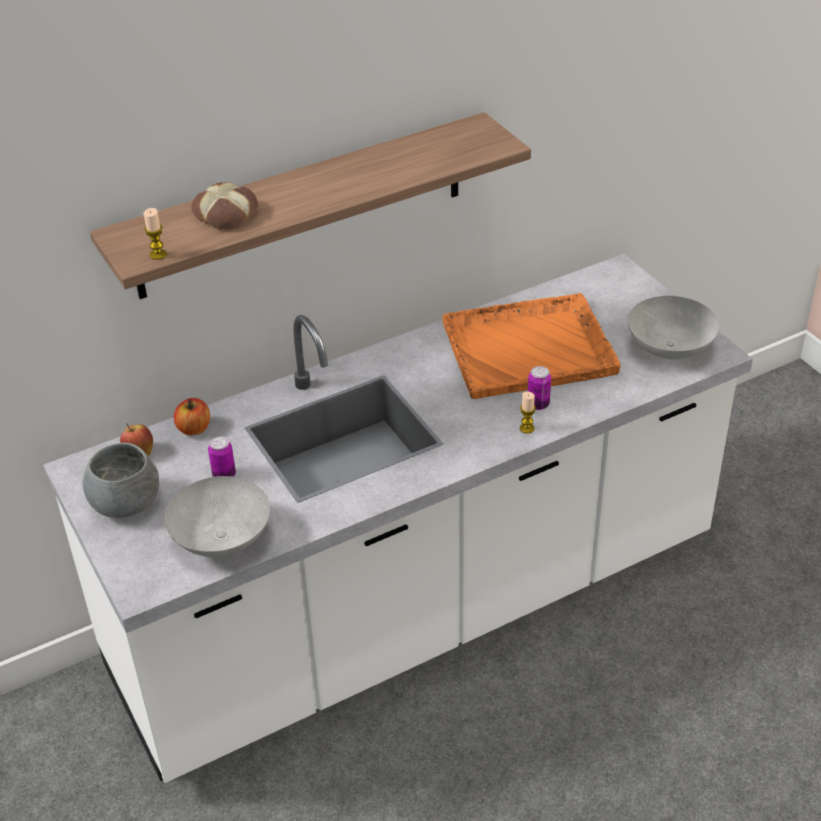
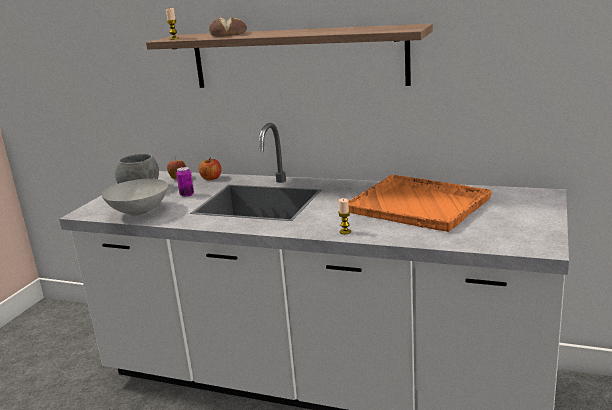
camera: 50 degrees right, 20 degrees down
can [528,366,551,410] -> none
grey bowl [628,296,719,359] -> none

